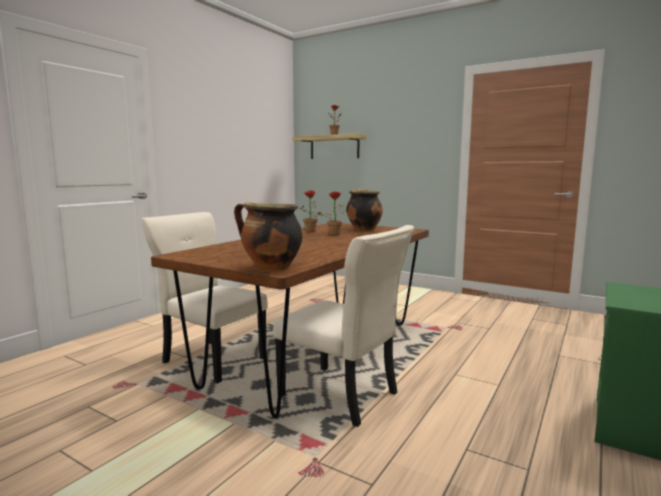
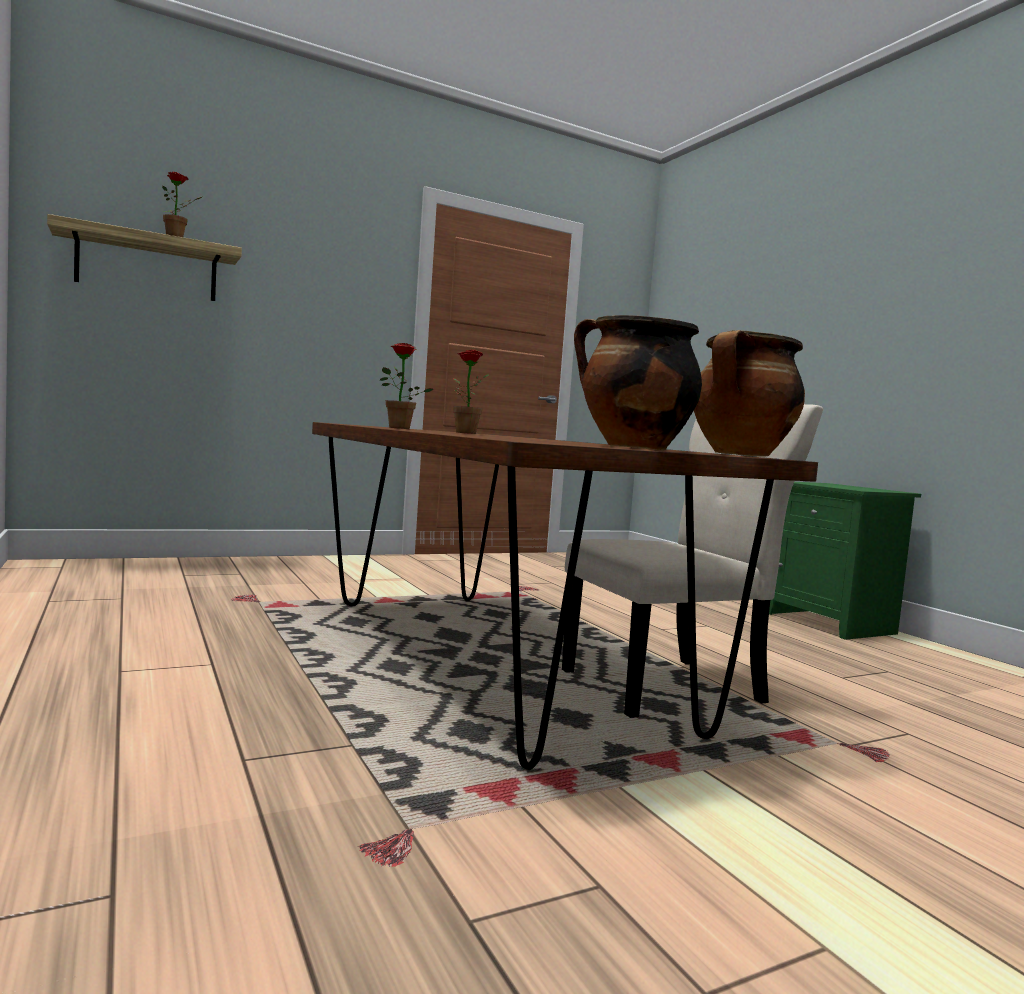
camera: 60 degrees left, 5 degrees down
beige chair [141,212,268,383] -> none
cooking pot [346,189,383,231] -> cooking pot moved to [574,315,702,450]

